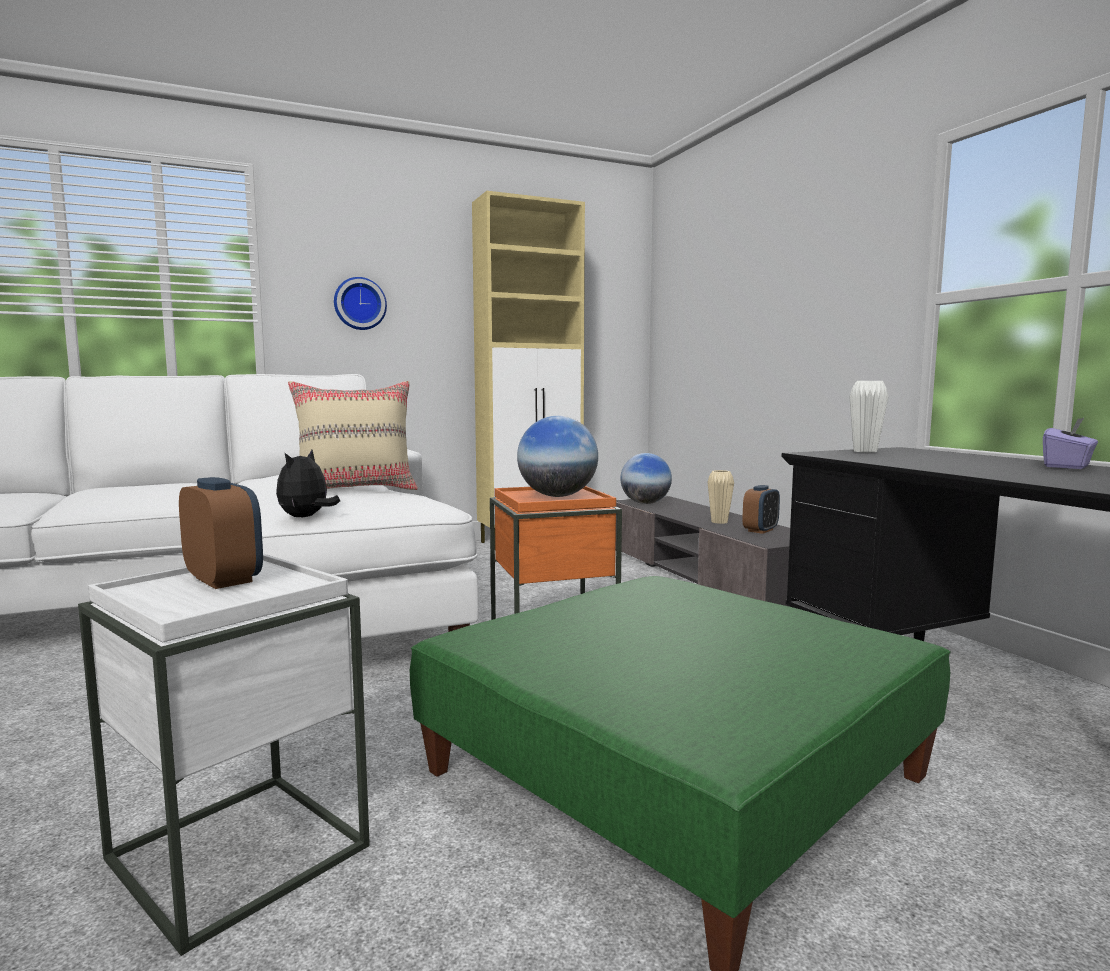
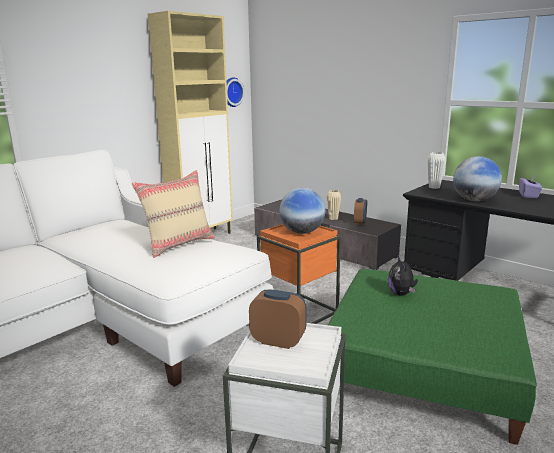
camera: 25 degrees left, 10 degrees up
plush toy [276,450,340,517] -> plush toy moved to [388,256,418,296]
wall clock [334,277,387,330] -> wall clock moved to [227,77,245,107]
globe [620,453,672,504] -> globe moved to [453,156,502,201]

